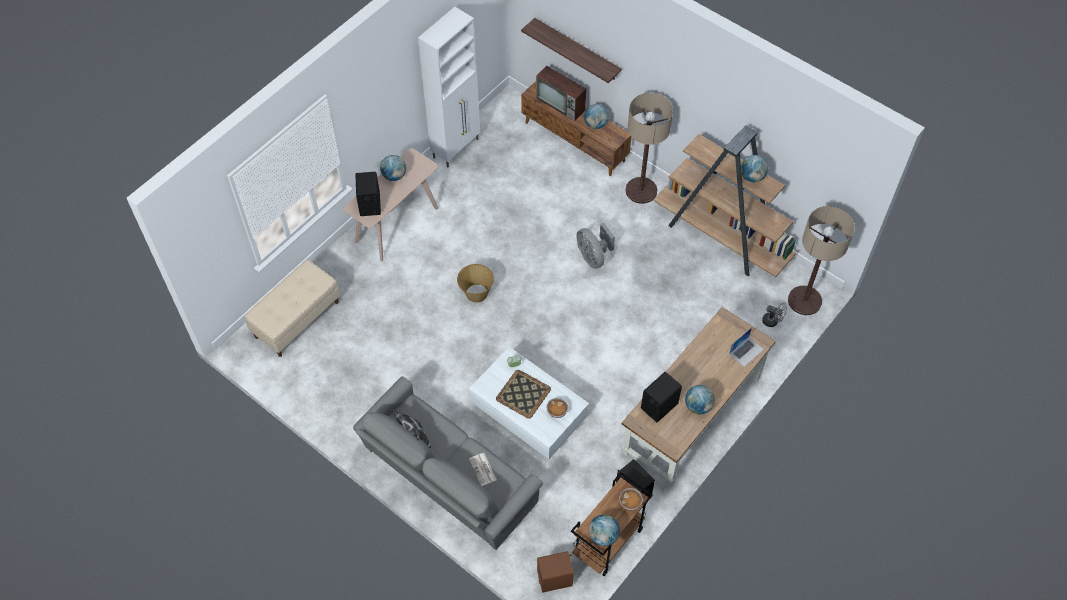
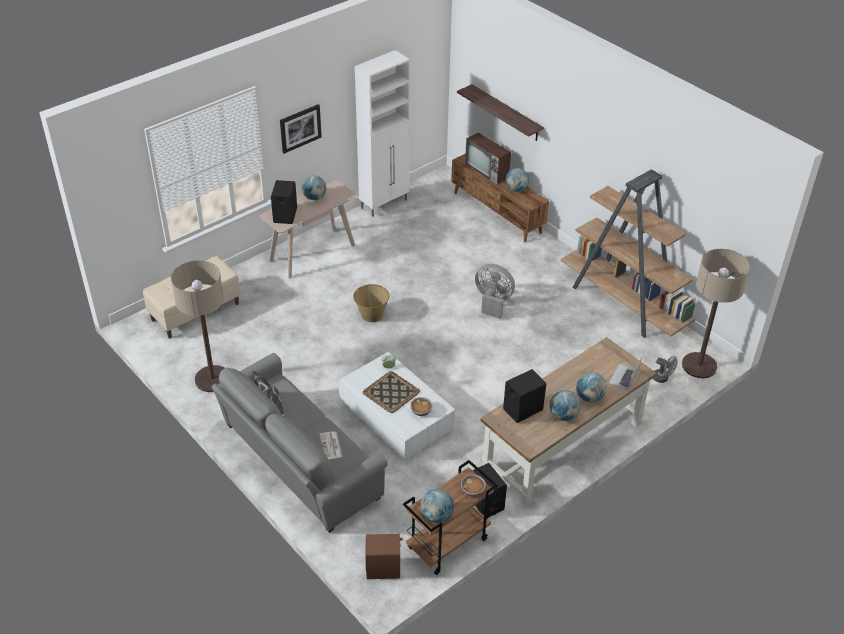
camera: 10 degrees right, 15 degrees down
grey fan [576,222,615,269] -> grey fan turned 135 degrees clockwise [475,264,515,319]
floor lamp [625,93,673,204] -> floor lamp moved to [171,260,225,392]
laptop [729,327,764,367] -> laptop turned 150 degrees clockwise [609,357,642,391]
globe [741,155,768,182] -> globe moved to [576,372,607,402]
none -> picture [280,104,322,154]

